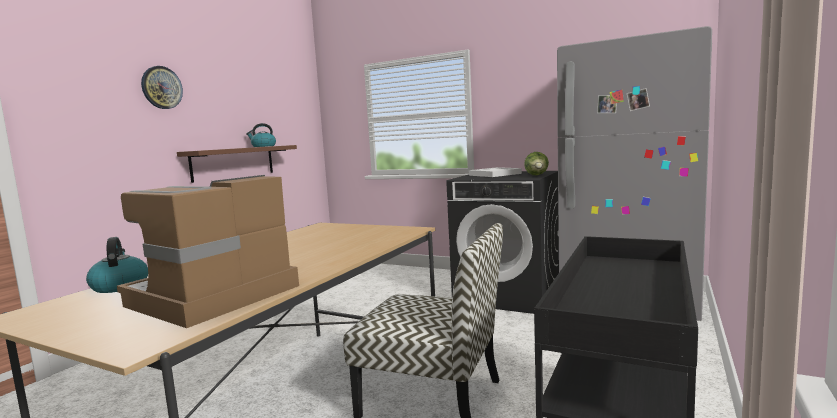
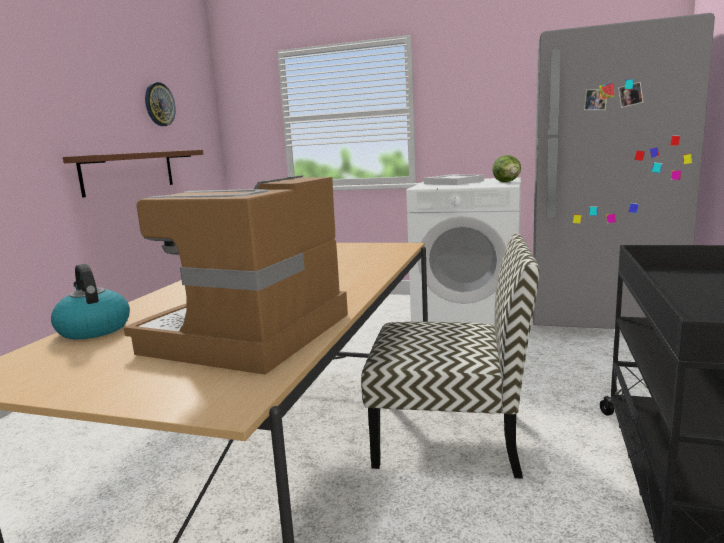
camera: 10 degrees left, 5 degrees up
wall clock [141,66,183,109] -> wall clock moved to [145,82,176,126]
kettle [246,123,276,147] -> none
black washing machine [446,171,559,314] -> white washing machine [406,177,521,327]

